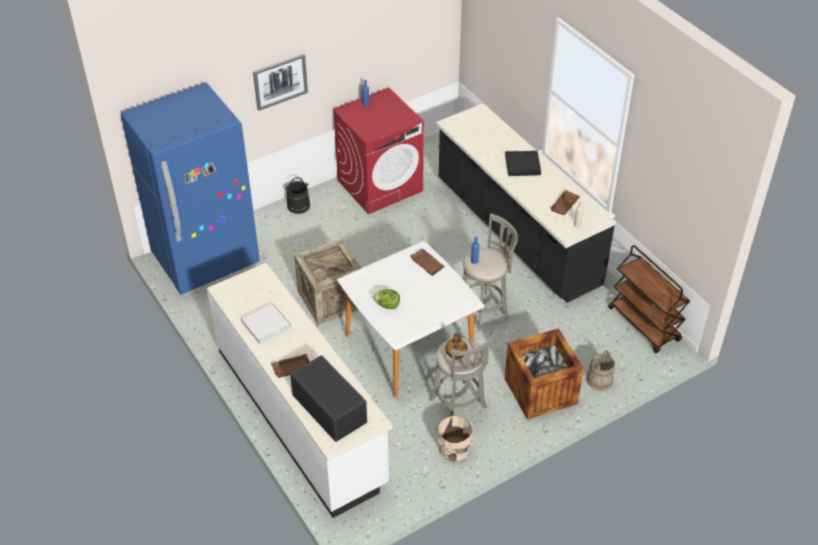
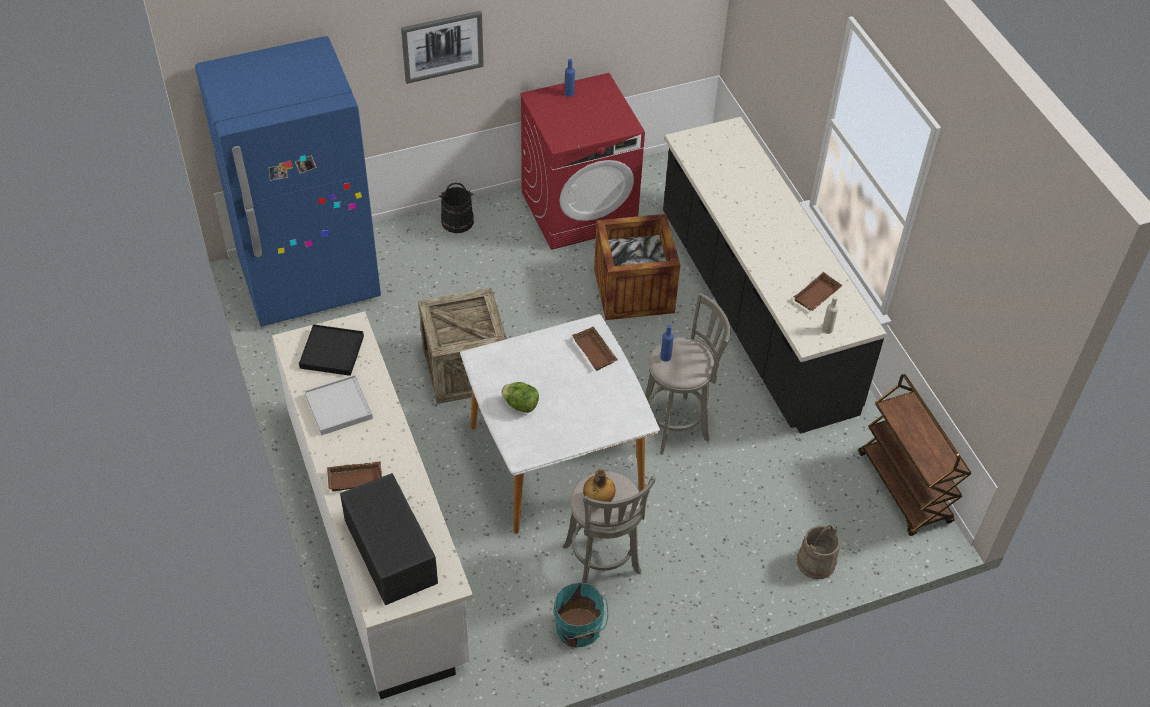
camera: 10 degrees right, 5 degrees up
beige bucket [437,416,475,461] -> turquoise bucket [553,583,608,647]
crate [504,328,584,419] -> crate moved to [594,214,680,320]
black tray [505,151,541,176] -> black tray moved to [299,324,364,376]

